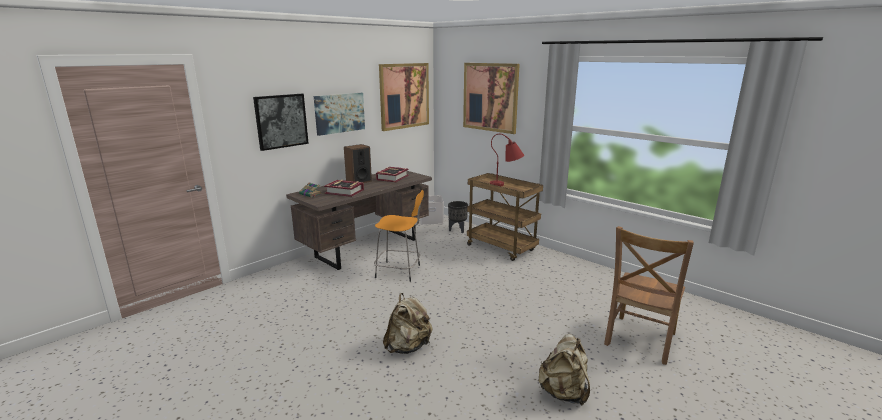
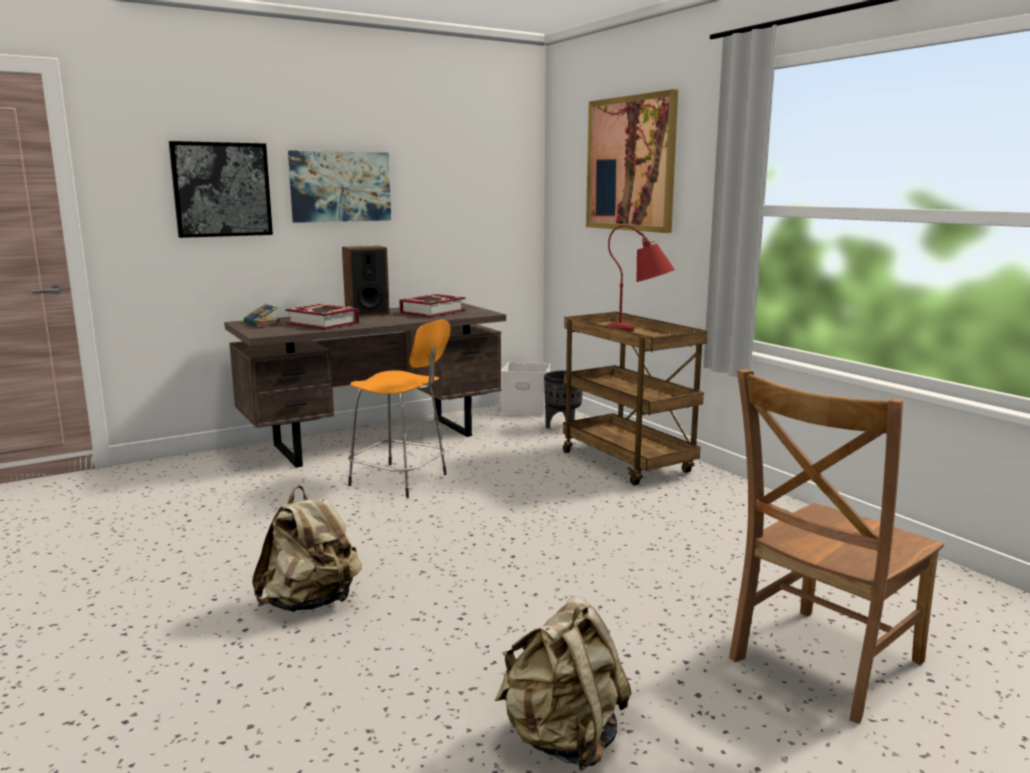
camera: 15 degrees right, 5 degrees down
picture [379,63,429,131] -> none

